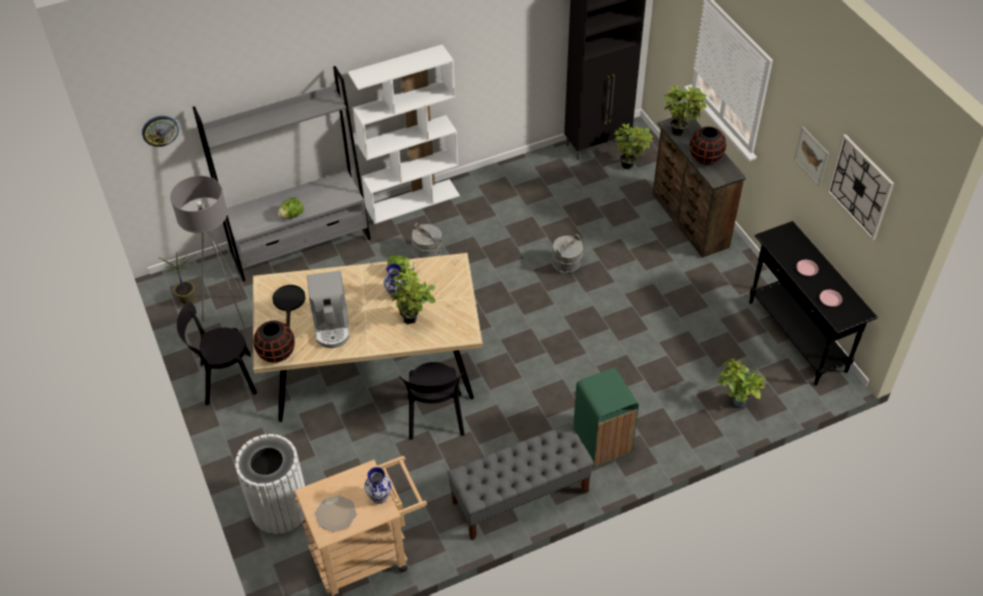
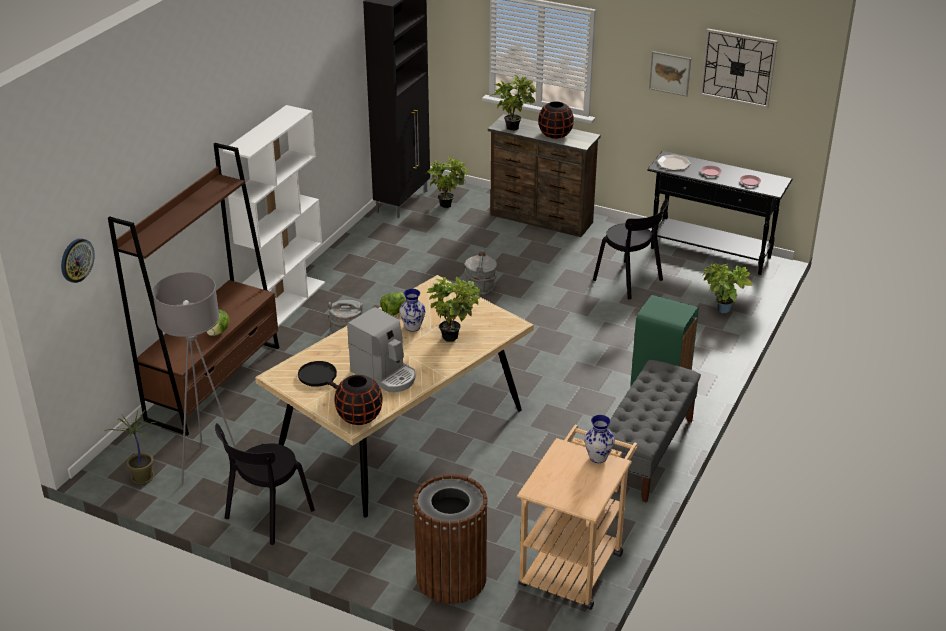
camera: 40 degrees left, 15 degrees down
grey bookcase [192,66,371,282] -> brown bookcase [108,143,279,436]
white trash can [235,434,305,534] -> brown trash can [413,474,488,604]
plate [315,495,357,532] -> plate moved to [657,155,691,170]
black chair [399,362,465,440] -> black chair moved to [593,198,668,300]

